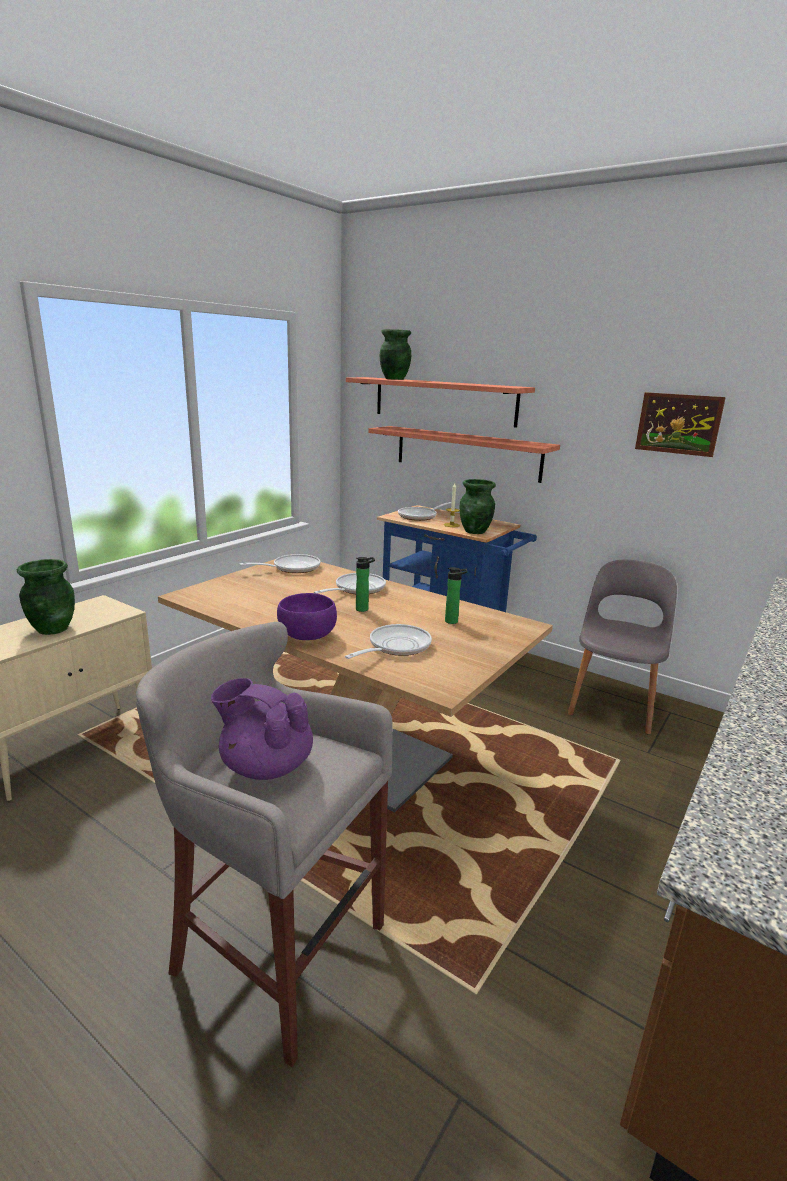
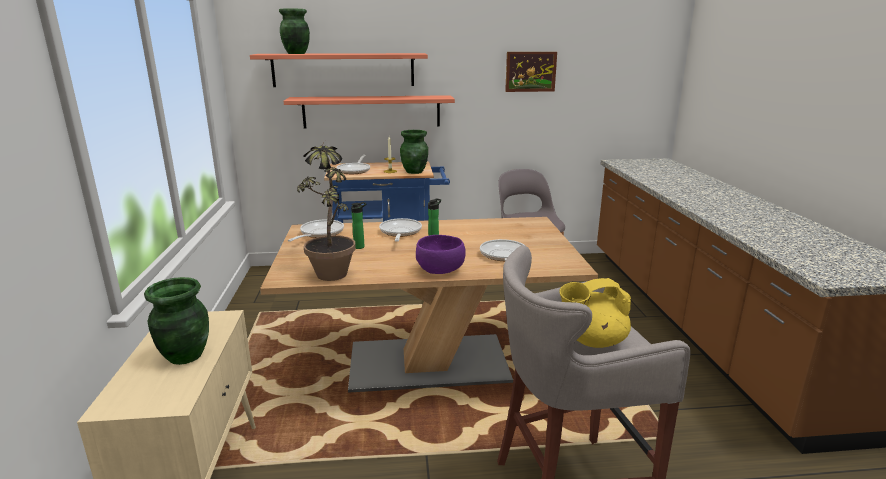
camera: 40 degrees left, 0 degrees up
purple teapot [211,678,313,780] -> yellow teapot [559,278,631,348]
bottle [445,567,467,624] -> bottle moved to [351,202,367,249]
none -> potted plant [297,141,356,281]

